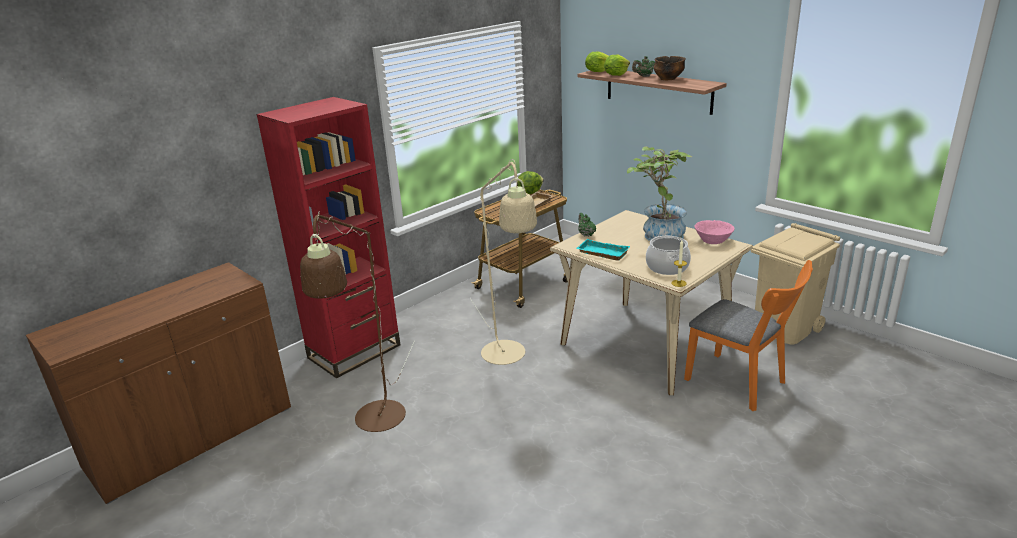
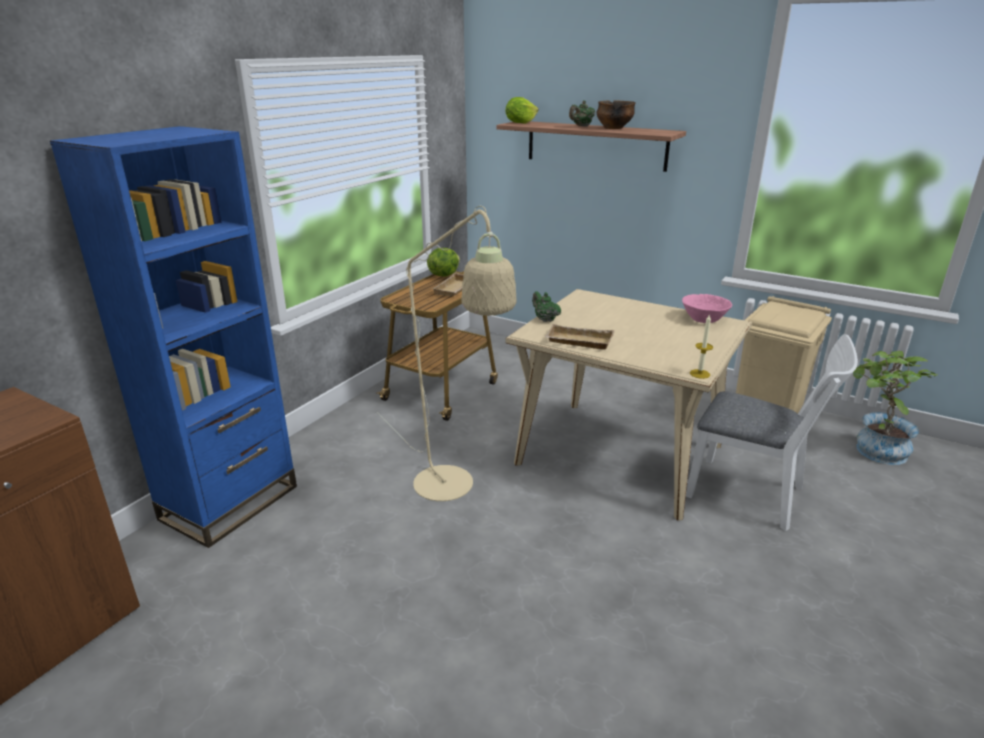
camera: 15 degrees left, 0 degrees up
red bookcase [256,97,400,378] -> blue bookcase [50,126,297,548]
brown floor lamp [300,211,415,432] -> none
turquoise tray [576,239,630,261] -> beige tray [545,324,615,350]
lettuce [604,55,630,76] -> none
potted plant [627,146,692,241] -> potted plant moved to [853,351,938,465]
cooking pot [646,236,691,275] -> none
orange chair [684,260,813,411] -> white chair [686,334,858,531]

